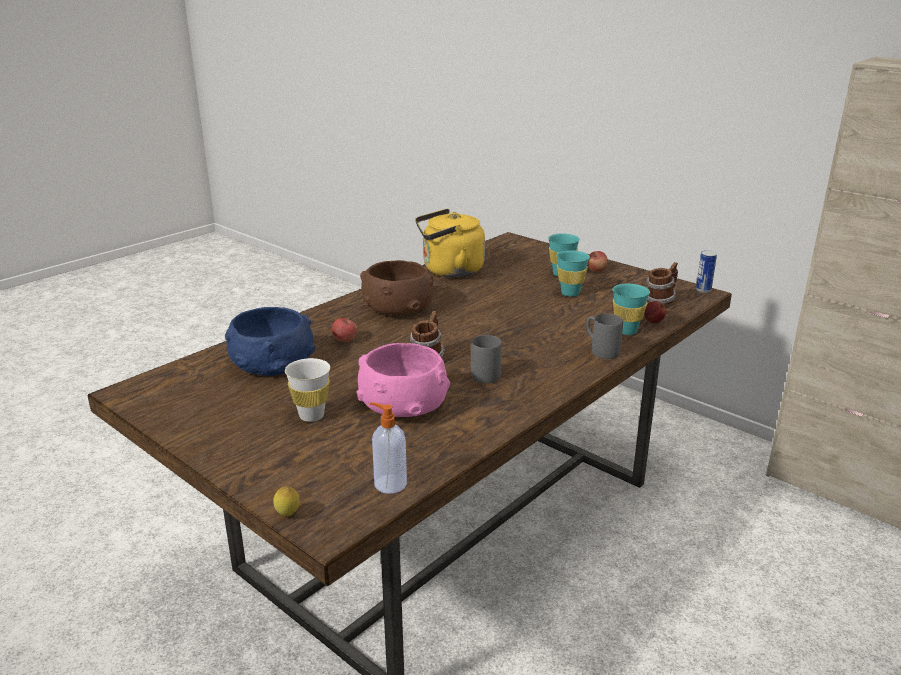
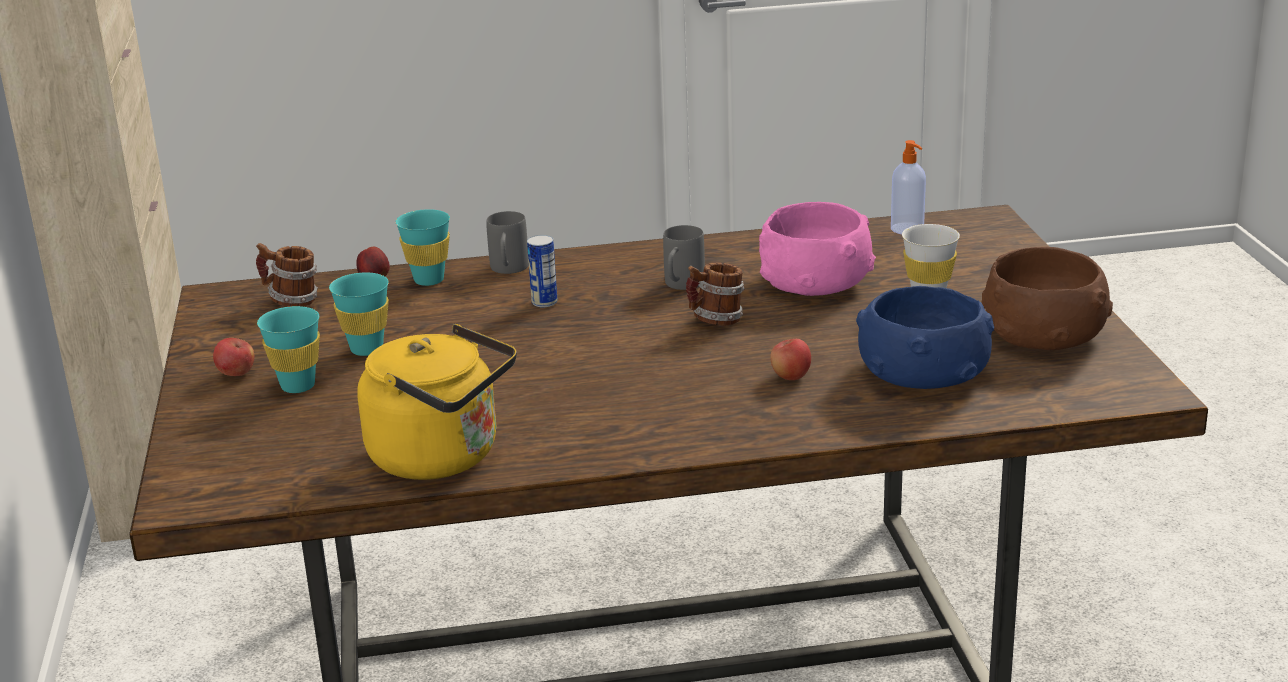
camera: 140 degrees left, 0 degrees up
lemon [273,486,300,517] -> none
brown bowl [360,260,434,315] -> brown bowl moved to [981,247,1113,350]
can [696,250,717,293] -> can moved to [527,235,557,307]

